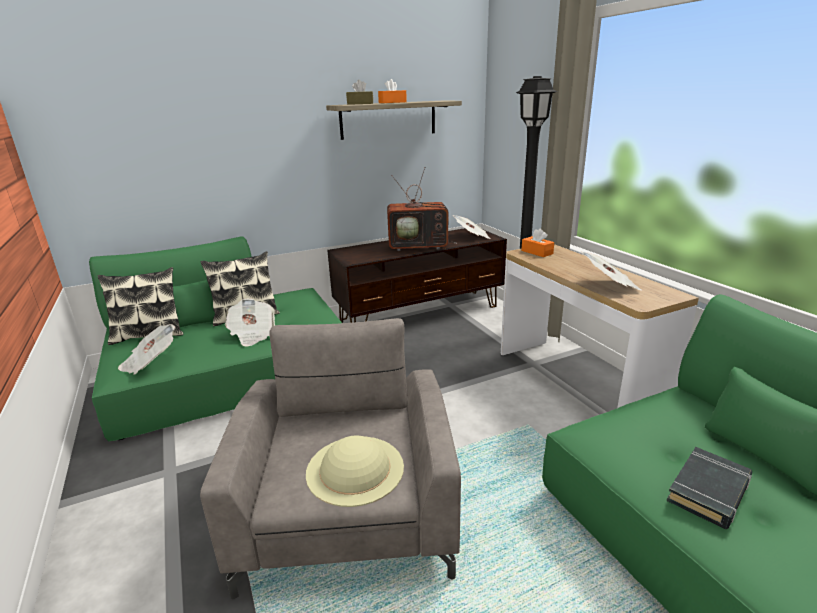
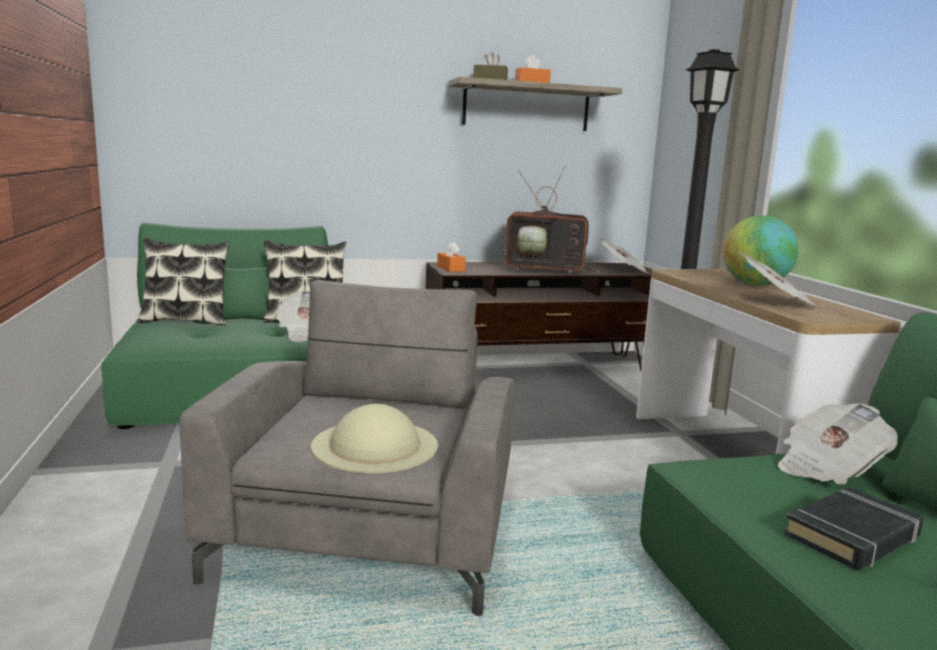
camera: 10 degrees right, 10 degrees down
newspaper [118,324,176,375] -> newspaper moved to [778,403,898,484]
orange tissue box [521,228,554,257] -> orange tissue box moved to [437,241,466,272]
none -> globe [723,215,799,286]

